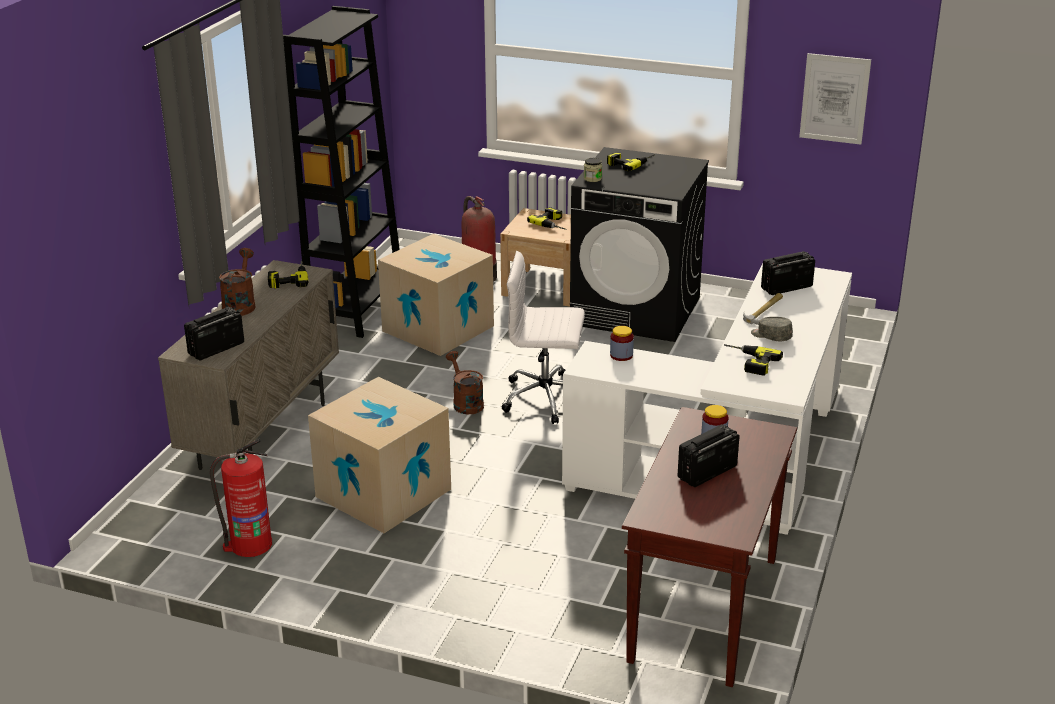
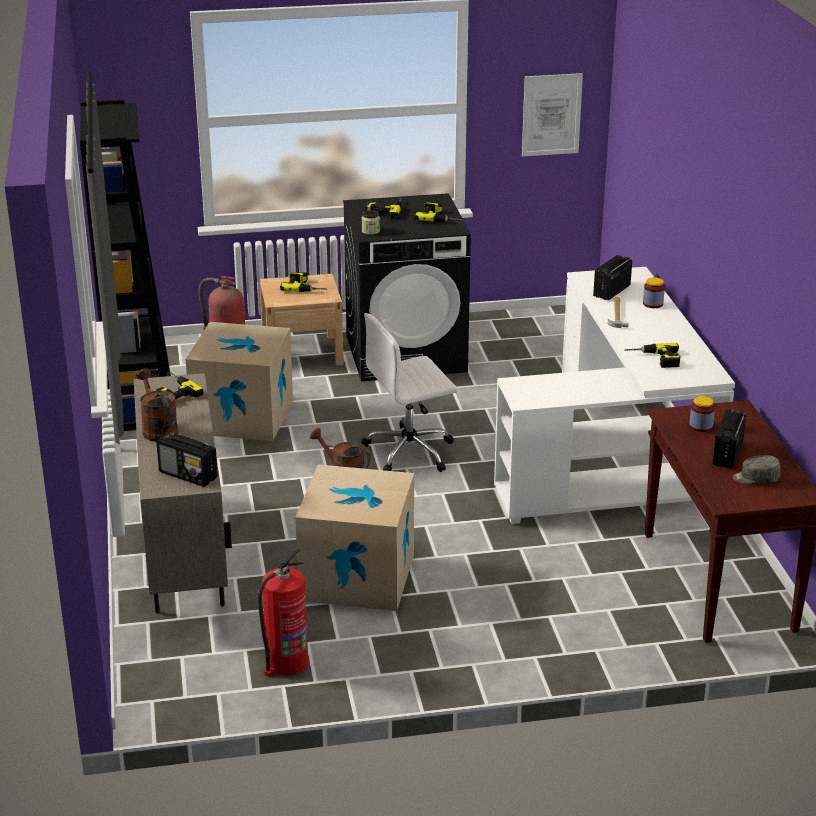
camera: 30 degrees left, 0 degrees up
radio [184,307,244,360] -> radio turned 75 degrees counterclockwise [156,433,218,487]
jar [610,326,634,361] -> jar moved to [643,277,665,308]
grey cap [751,317,793,341] -> grey cap moved to [733,455,781,484]
none -> power drill [414,202,463,222]

